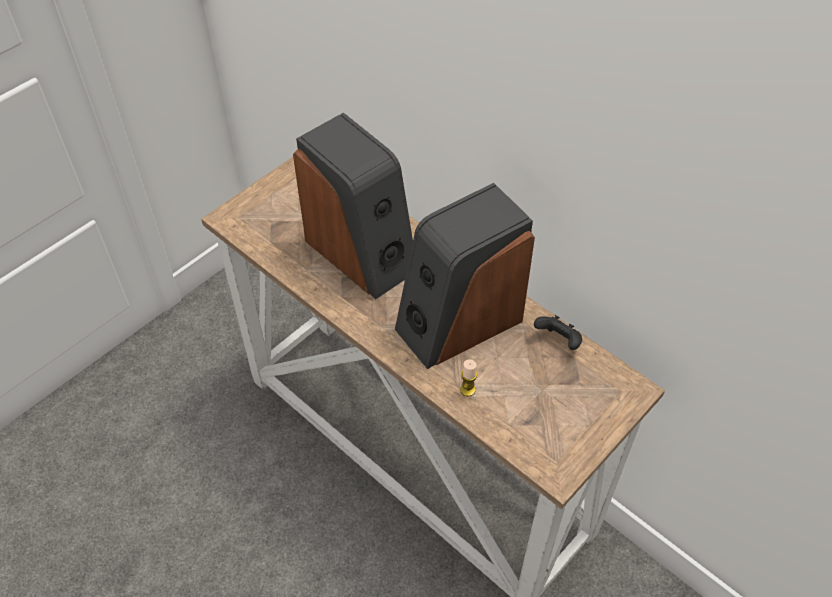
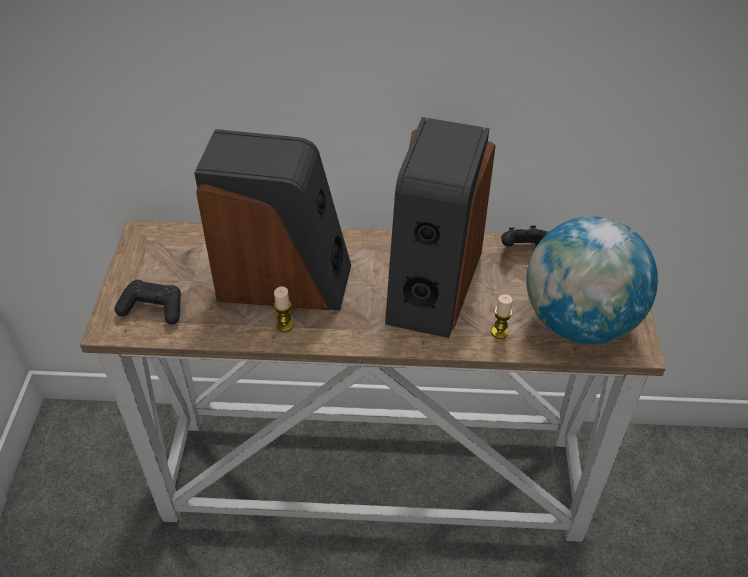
camera: 40 degrees left, 5 degrees down
none -> black game controller [115,280,181,325]
none -> candle [274,286,293,332]
none -> globe [526,216,658,344]

